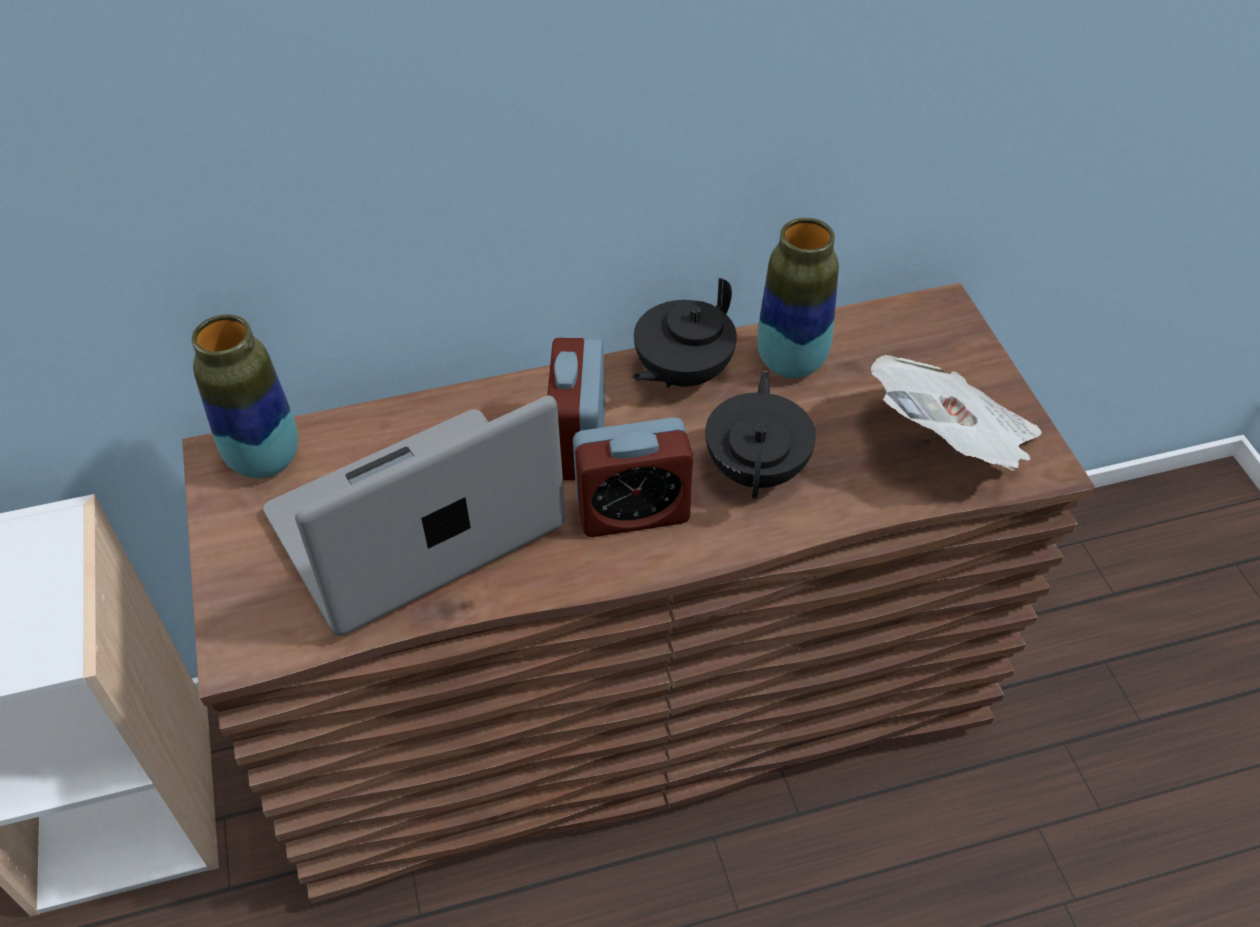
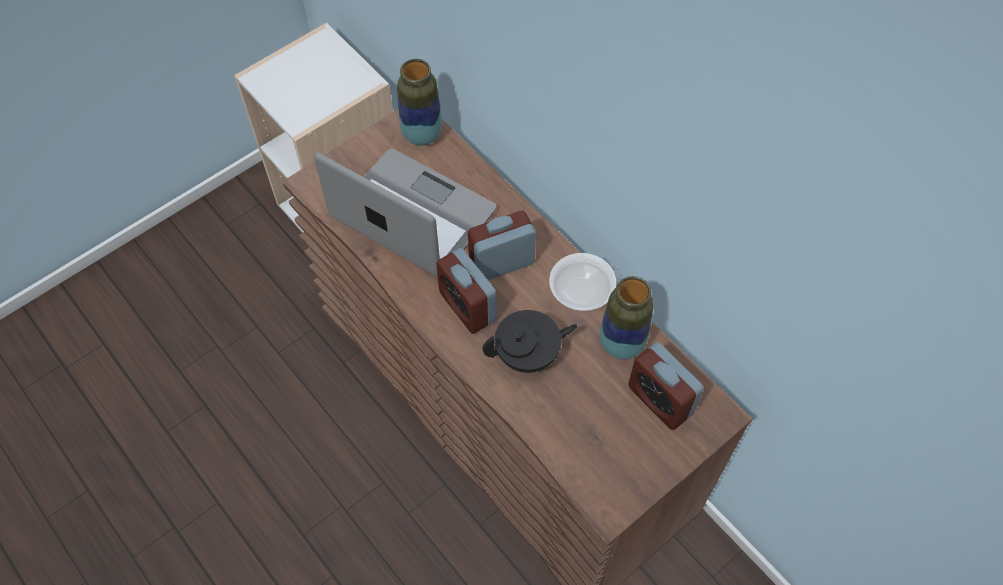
camera: 65 degrees right, 10 degrees up
black teapot [632,278,737,388] -> bowl [549,253,616,311]
newspaper [871,355,1042,470] -> none
none -> alarm clock [628,342,704,430]

